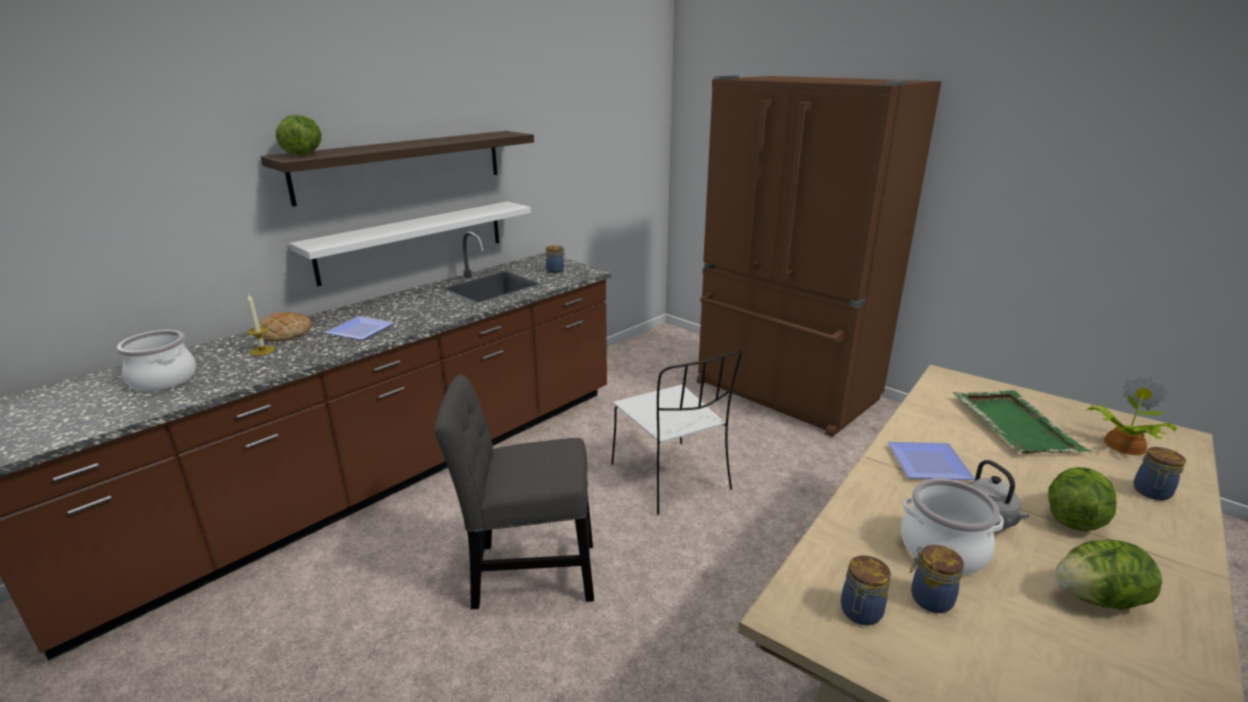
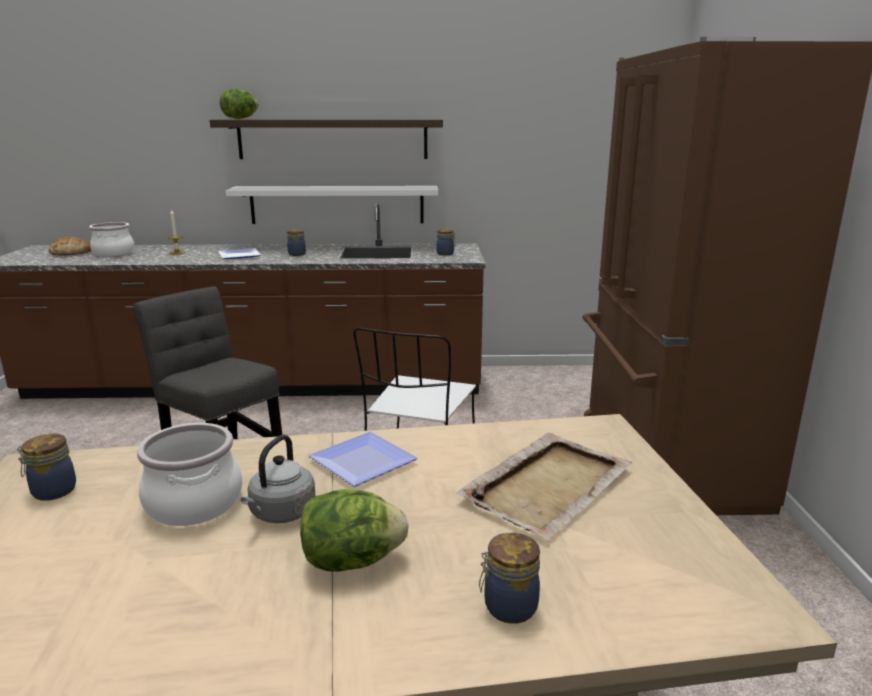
camera: 45 degrees right, 5 degrees down
bread [255,312,312,342] -> bread moved to [49,237,91,256]
jar [910,545,964,613] -> jar moved to [287,229,306,256]
green tray [953,390,1091,453] -> beige tray [456,433,632,540]
lettuce [1055,539,1162,610] -> none
potted plant [1086,377,1177,455] -> none

